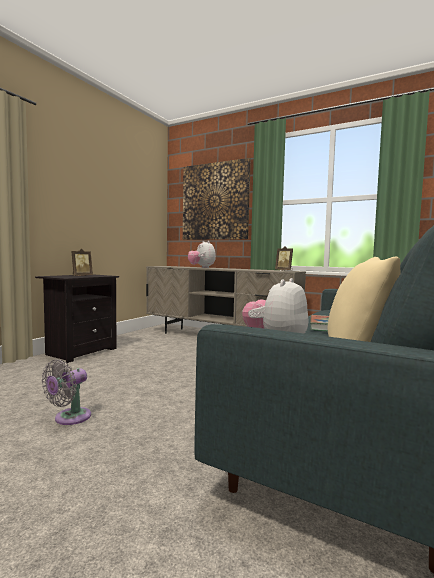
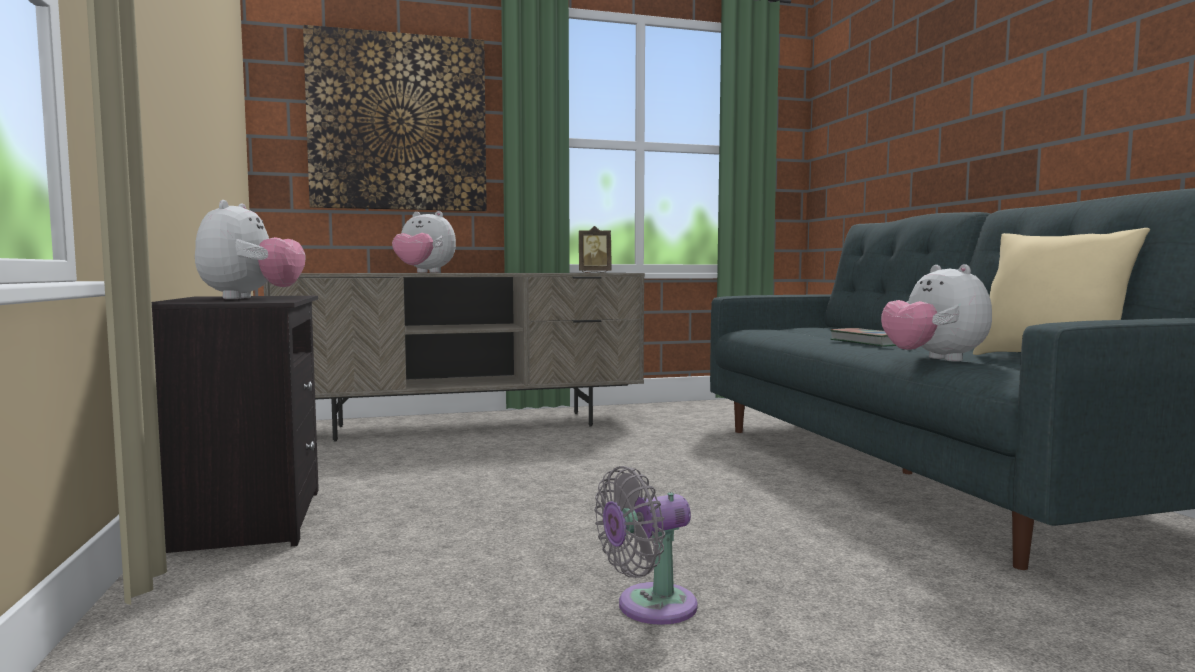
camera: 45 degrees left, 0 degrees up
grey fan [42,359,91,425] -> grey fan turned 75 degrees clockwise [594,466,698,625]
picture frame [71,249,93,276] -> plush toy [195,200,305,299]

